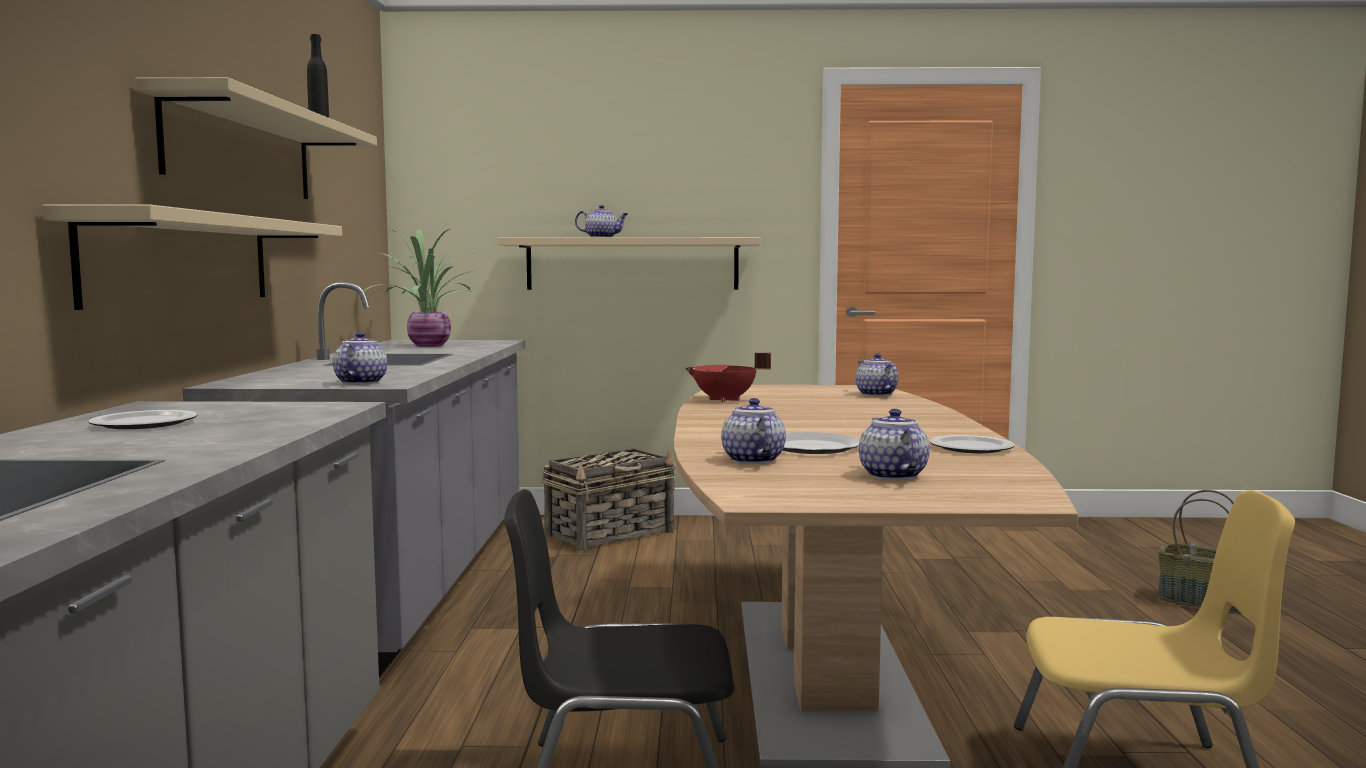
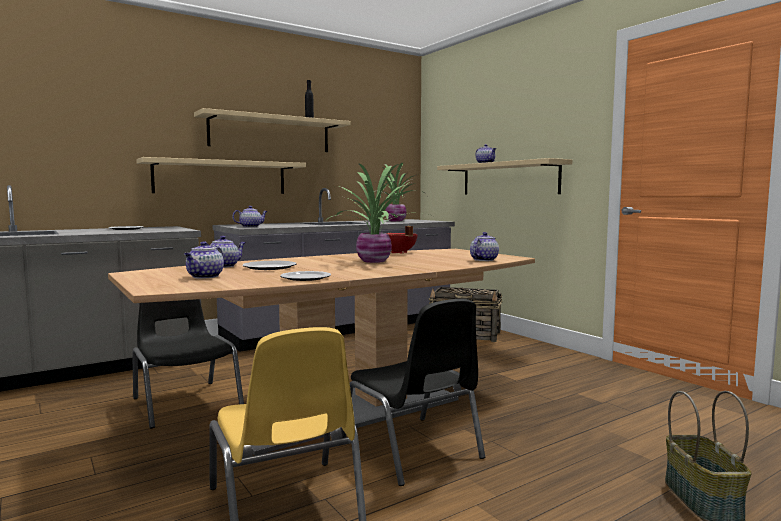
camera: 55 degrees right, 0 degrees up
teapot [859,409,930,480] -> teapot turned 150 degrees clockwise [184,241,224,279]
none -> potted plant [327,163,433,263]
none -> black chair [341,299,485,486]

